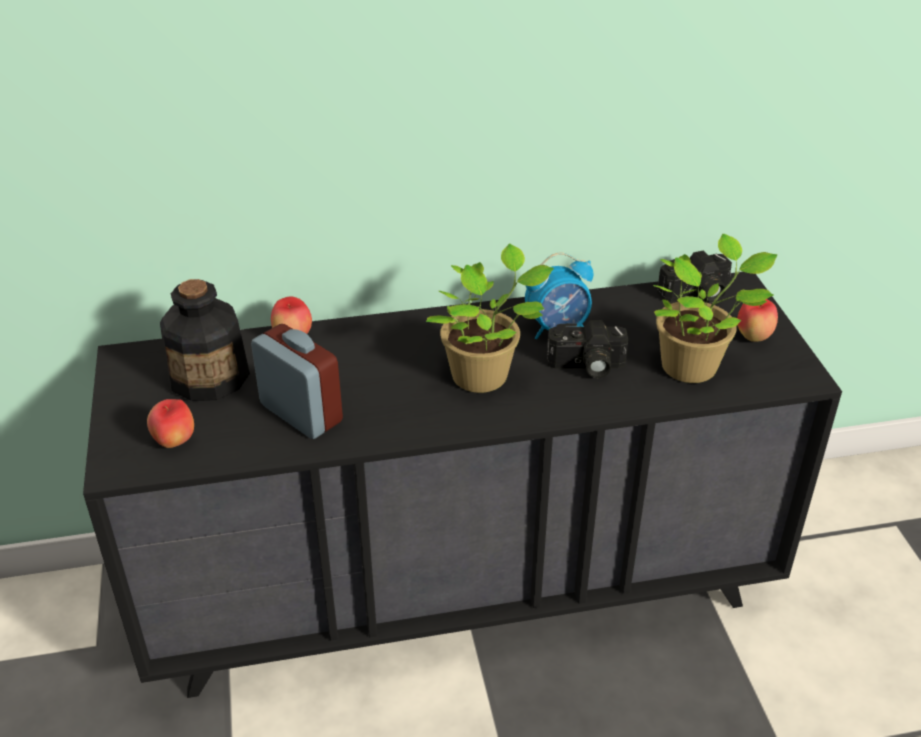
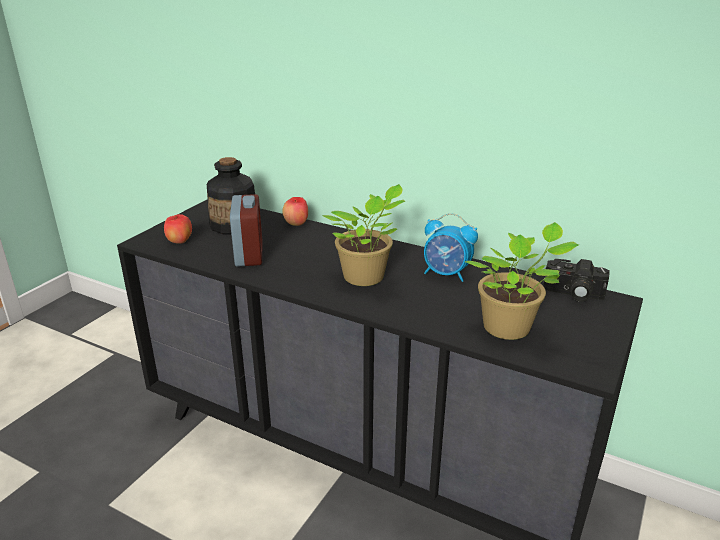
camera: 40 degrees right, 10 degrees down
camera [547,320,628,378] -> none
apple [737,299,778,342] -> none

